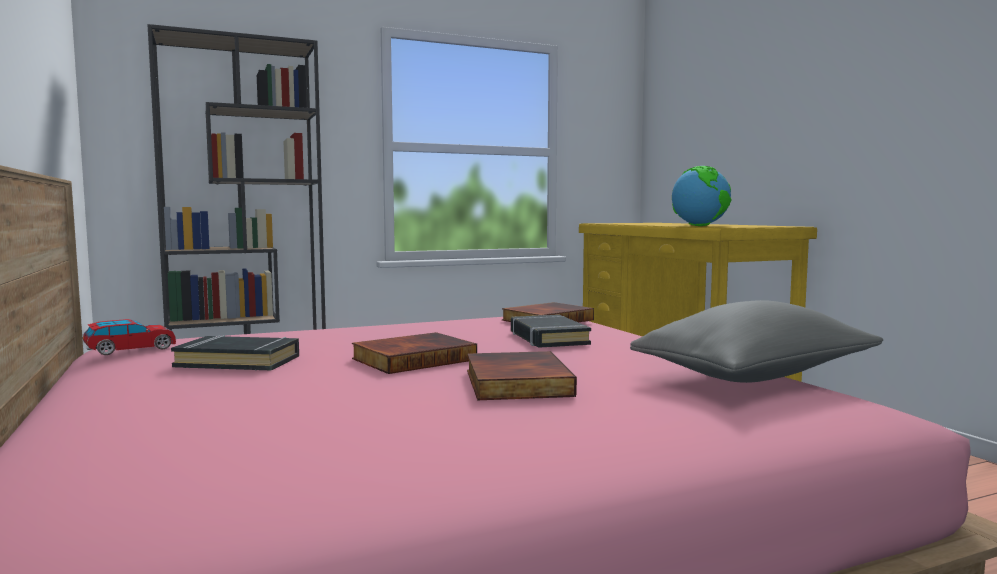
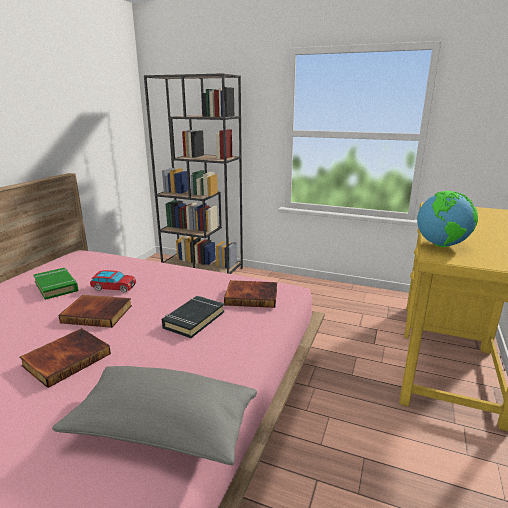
camera: 45 degrees right, 15 degrees up
toy car [83,319,176,355] -> toy car moved to [90,270,136,292]
black book [171,335,299,370] -> green book [34,268,79,300]

